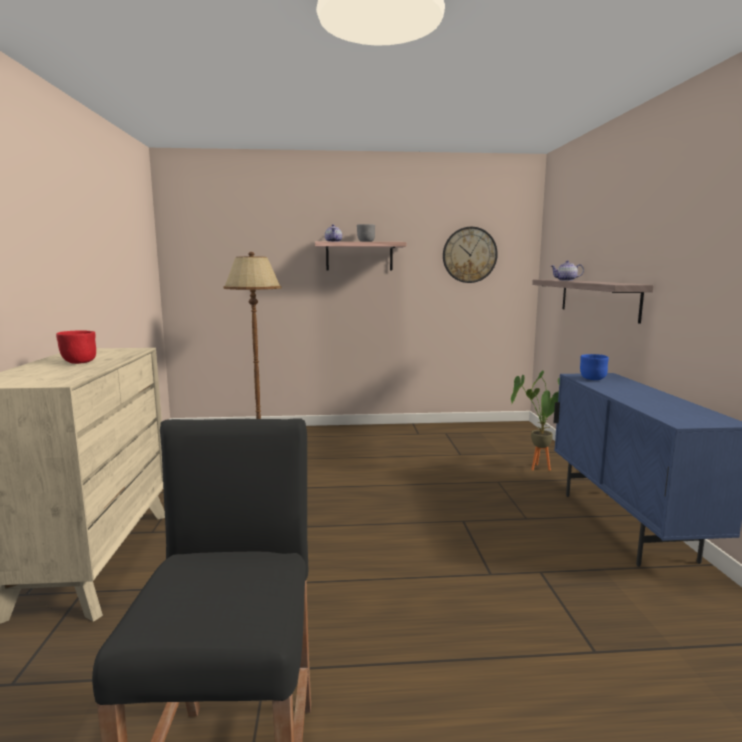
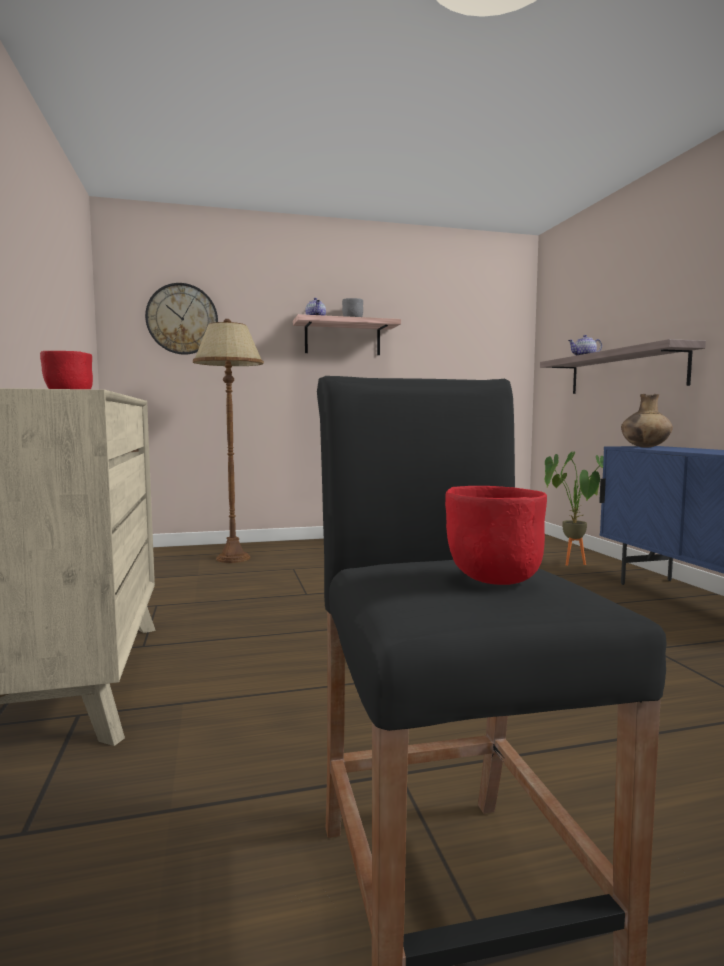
camera: 10 degrees left, 5 degrees down
wall clock [443,227,498,283] -> wall clock moved to [145,283,218,355]
blue bowl [580,354,609,380] -> brown vase [621,394,673,448]
none -> red bowl [445,486,547,585]

